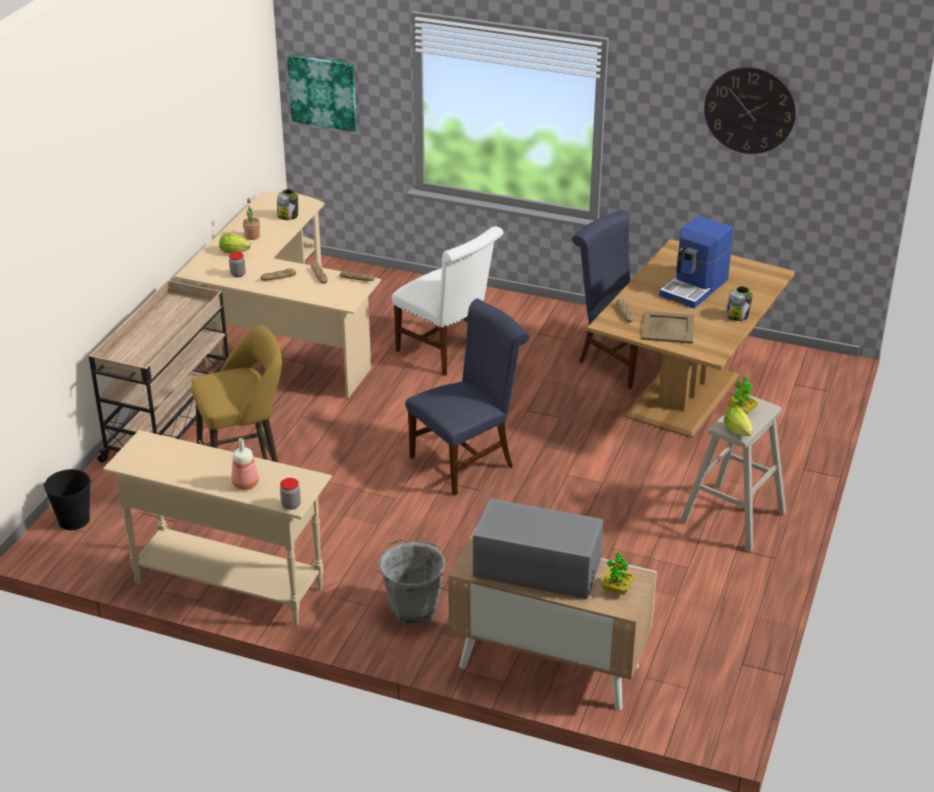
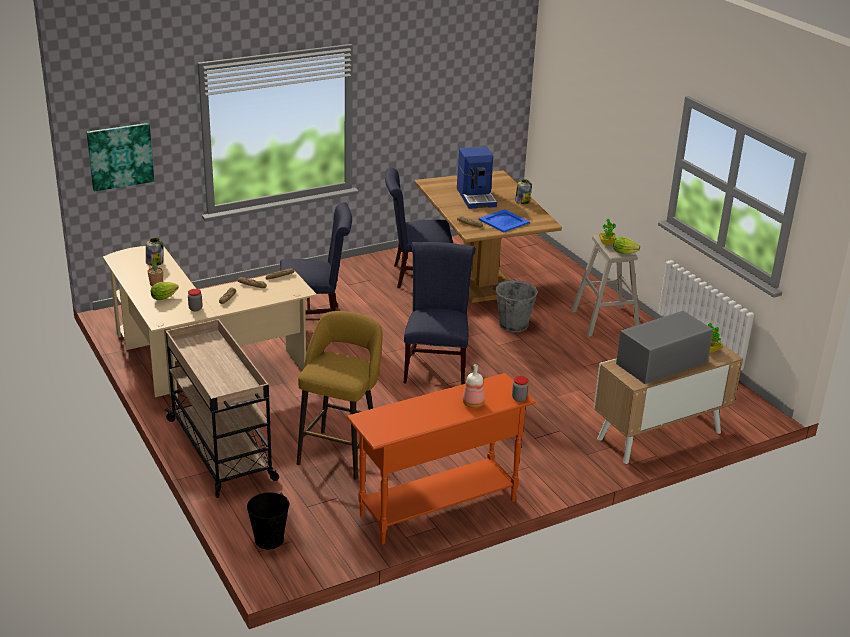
camera: 50 degrees left, 5 degrees down
beige console table [103,430,332,626] -> orange console table [346,373,536,544]
grey bucket [378,539,446,625] -> grey bucket moved to [490,279,538,333]
white chair [392,226,503,376] -> blue chair [280,202,352,315]
beige tray [641,311,694,344] -> blue tray [479,209,530,233]
wall clock [704,67,796,154] -> none

